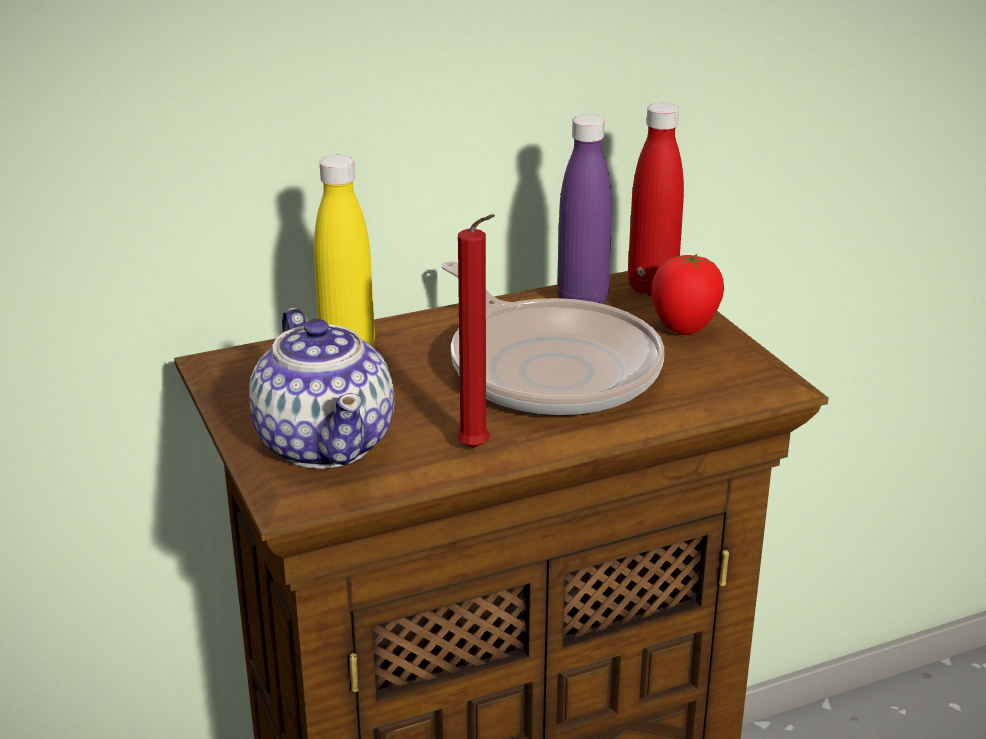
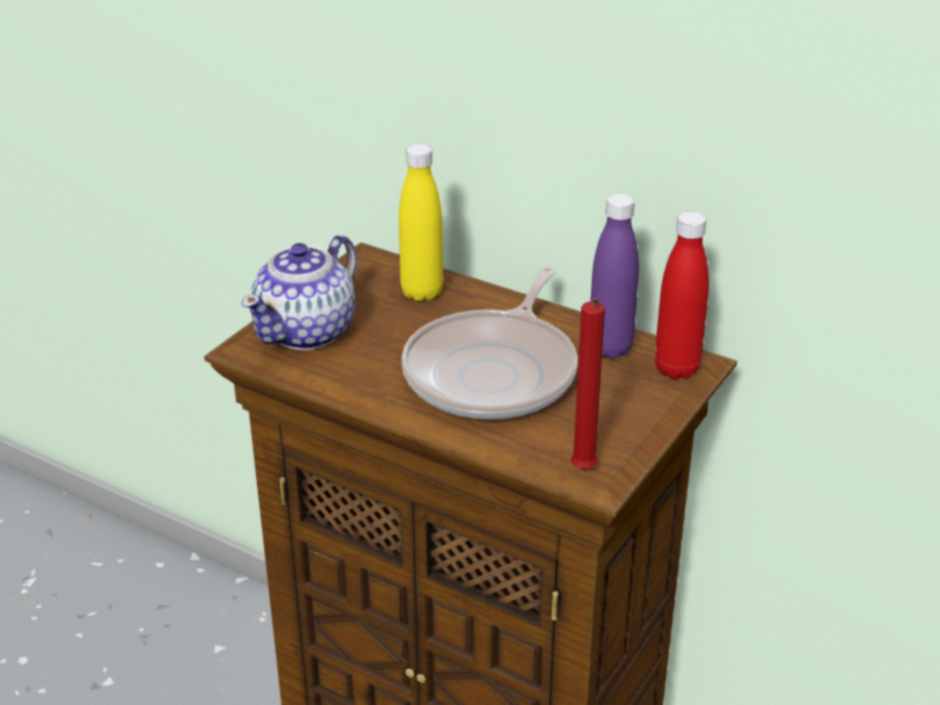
camera: 55 degrees right, 5 degrees up
red candle [457,214,495,448] -> red candle moved to [571,298,605,470]
tomato [651,254,724,335] -> none

